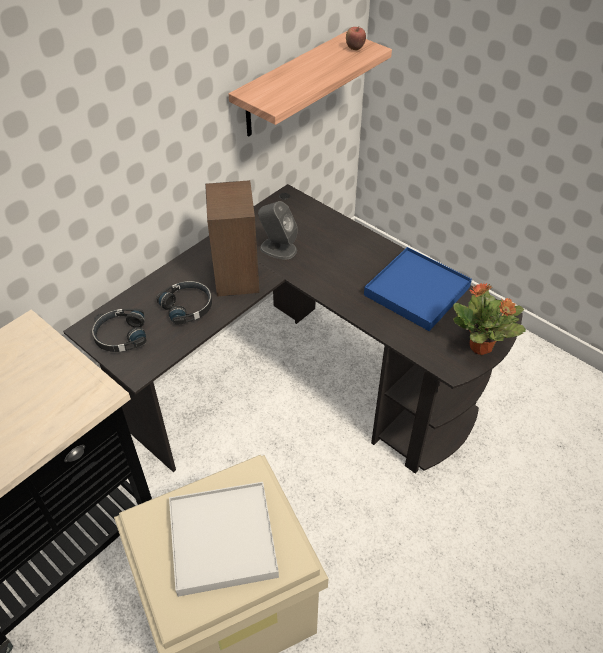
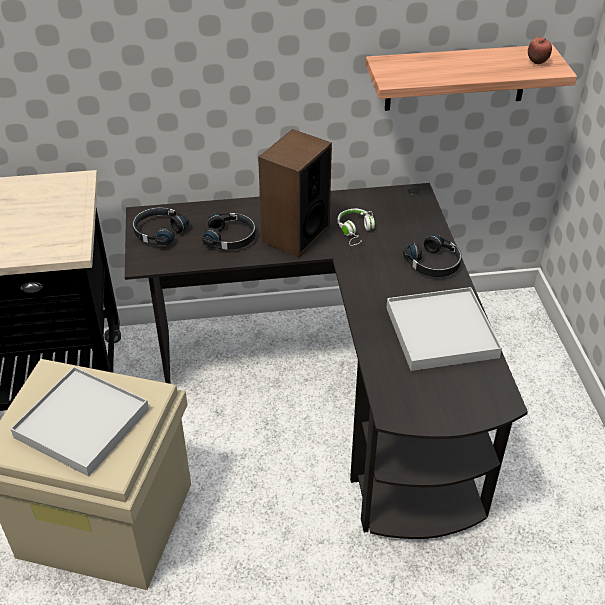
camera: 40 degrees right, 5 degrees down
grey speaker [258,201,297,260] -> white headphones [338,209,375,246]
blue tray [364,247,472,331] -> white tray [386,287,502,371]
potted plant [453,283,526,355] -> none
none -> black headphones [403,234,462,277]

